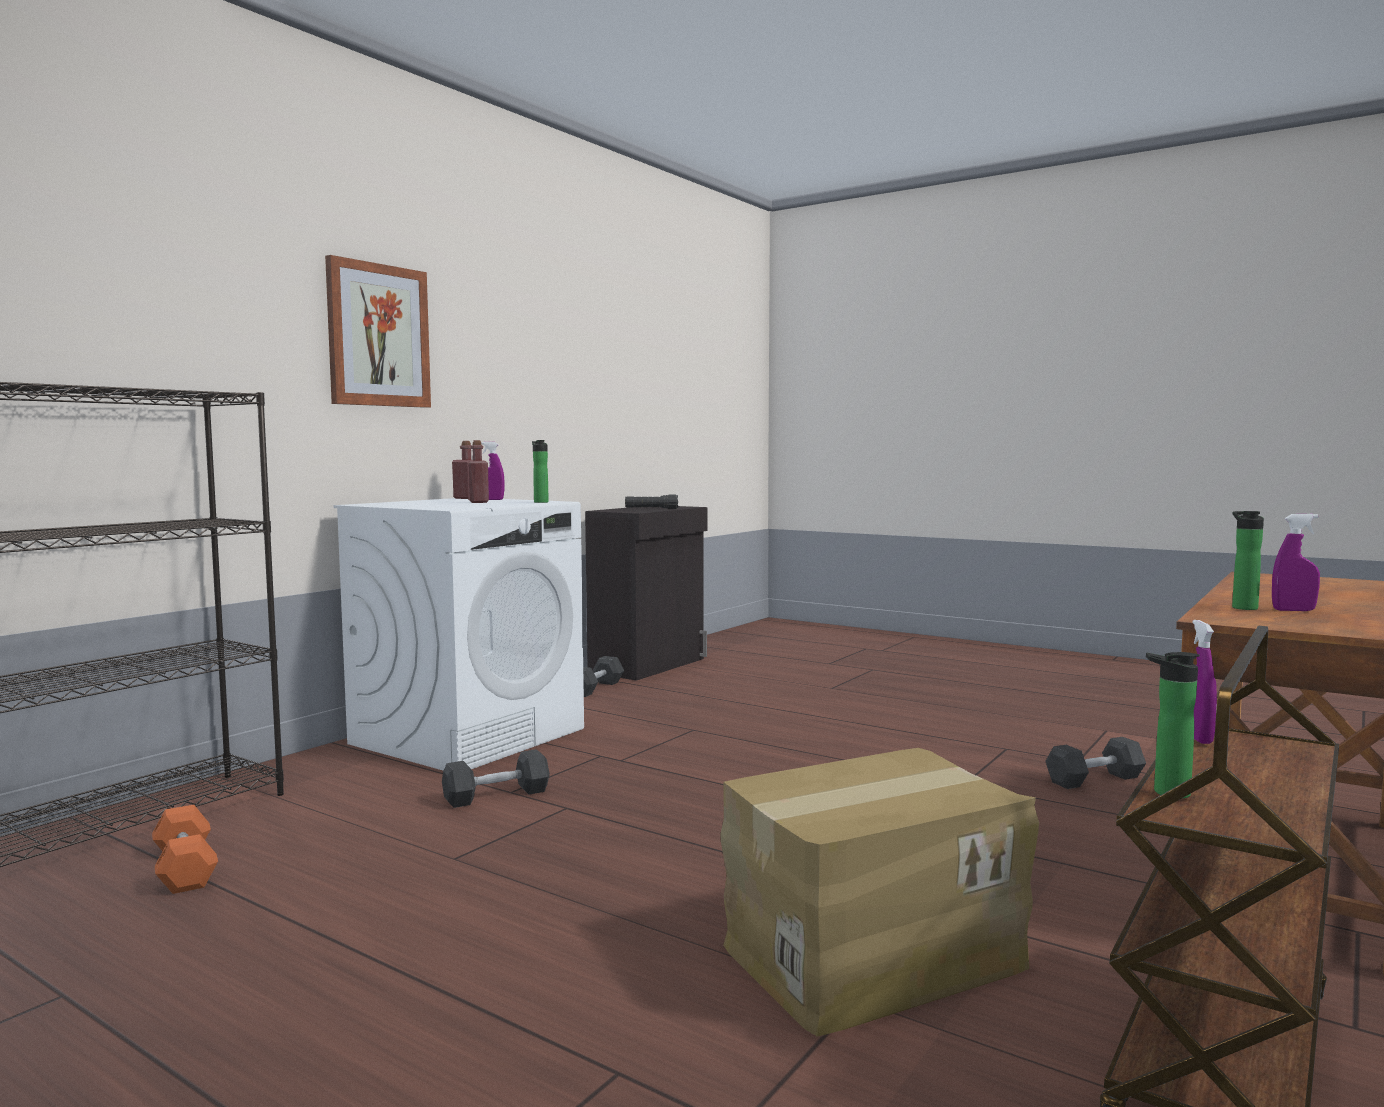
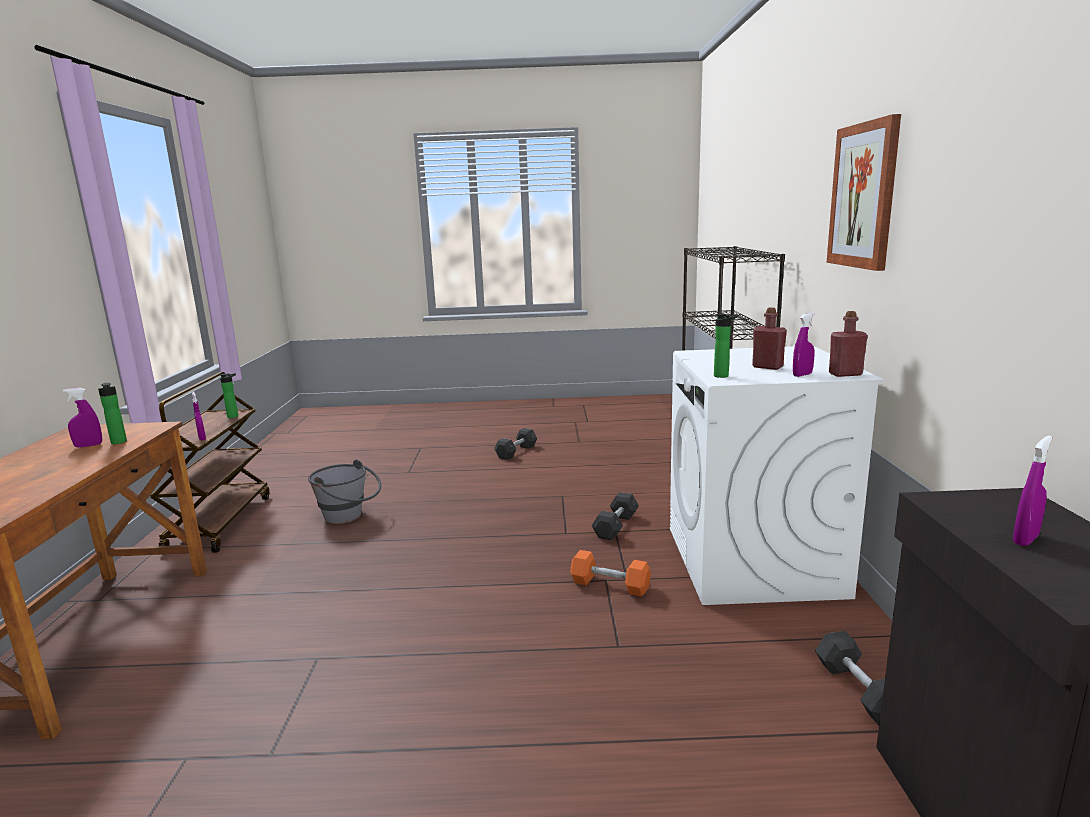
camera: 145 degrees right, 10 degrees up
orange dumbbell [152,805,218,894] -> orange dumbbell moved to [570,550,651,597]
black flashlight [625,494,678,509] -> purple spray bottle [1013,436,1052,546]
cardboard box [721,748,1039,1037] -> grey bucket [308,459,381,524]
grey dumbbell [1045,737,1146,789] -> grey dumbbell moved to [494,428,537,460]

